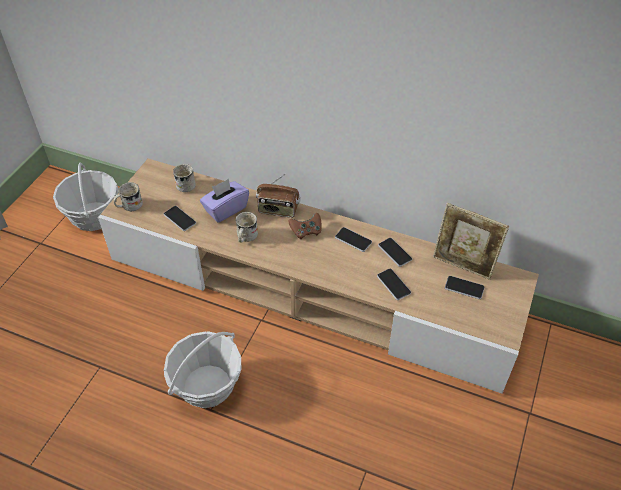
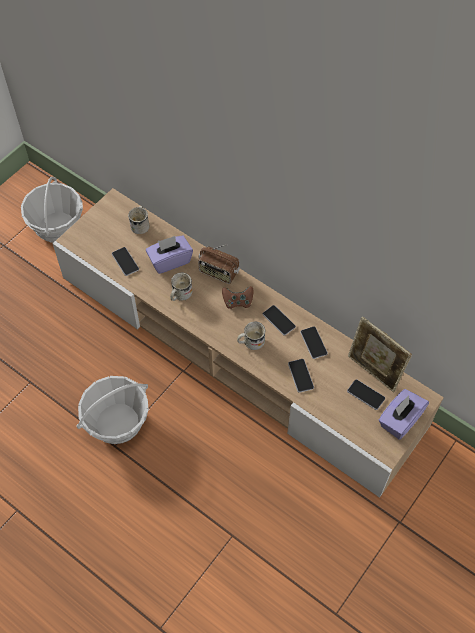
camera: 15 degrees right, 10 degrees up
white mug [114,182,143,212] -> white mug moved to [237,322,265,350]
none -> purple tissue box [378,389,429,440]

